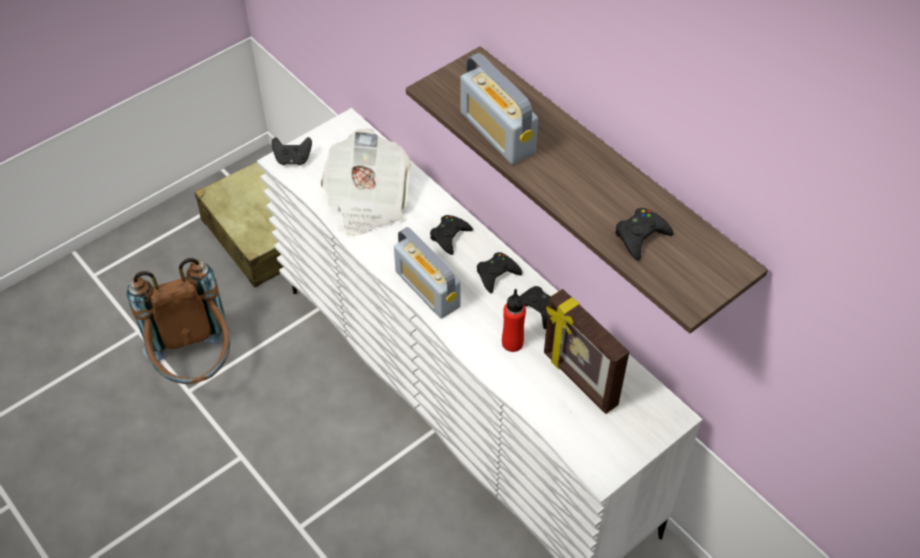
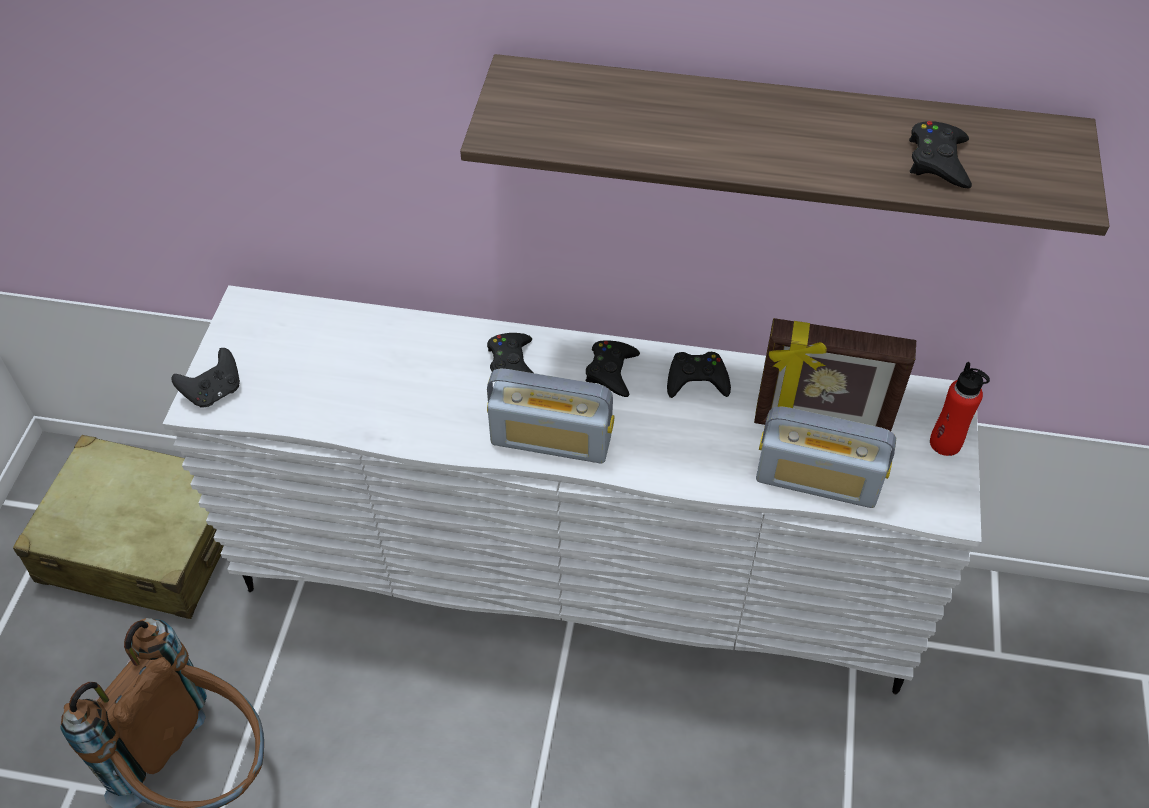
camera: 40 degrees left, 0 degrees up
newspaper [321,129,411,236] -> none
radio [460,53,538,164] -> radio moved to [756,406,896,508]
red bottle [502,289,526,352] -> red bottle moved to [930,362,990,456]

